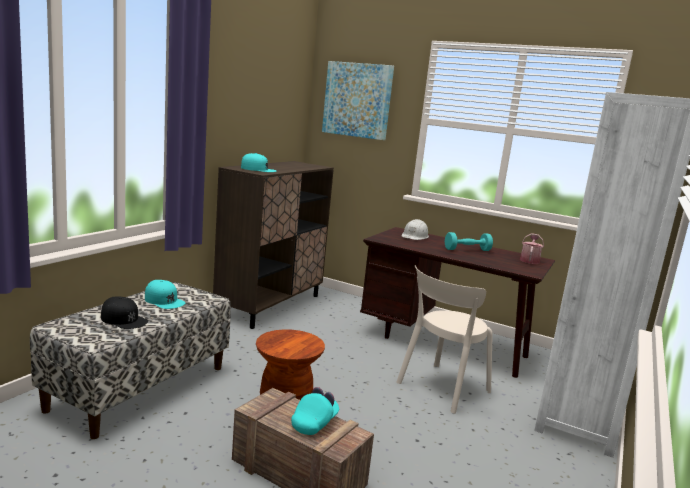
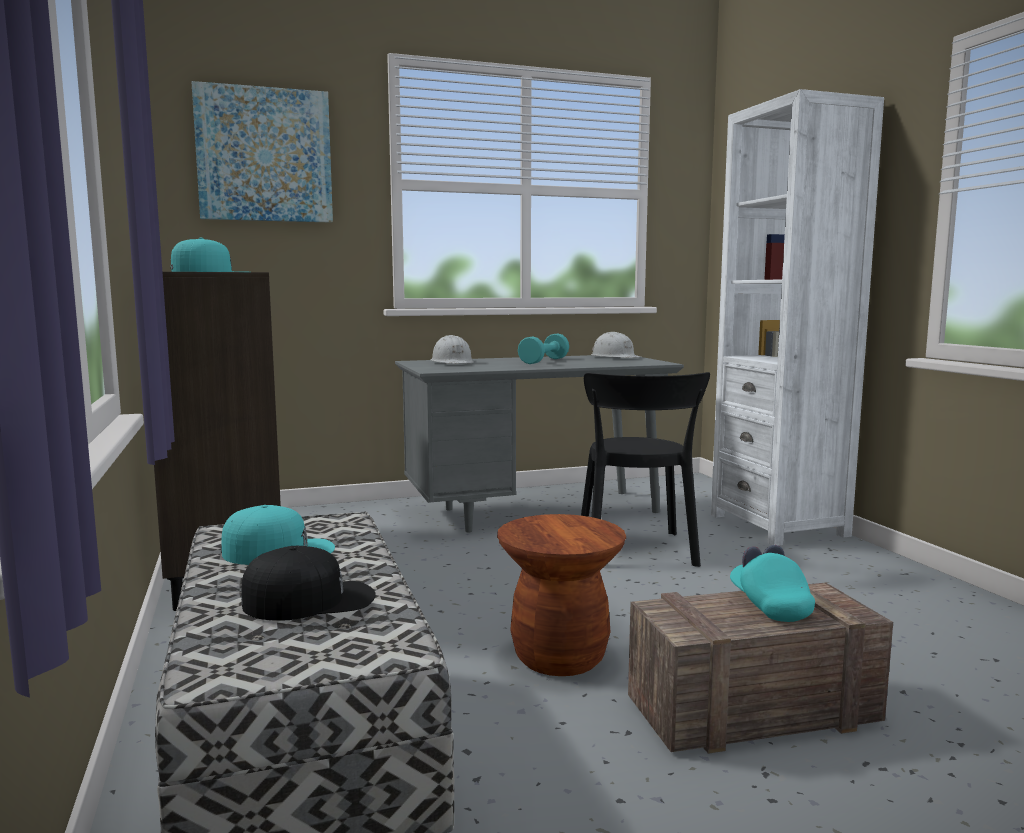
camera: 45 degrees left, 5 degrees down
brown desk [360,227,555,378] -> grey desk [395,355,684,532]
beige chair [396,265,493,414] -> black chair [581,372,710,567]
watering can [520,233,544,264] -> white hard hat [591,332,642,358]

